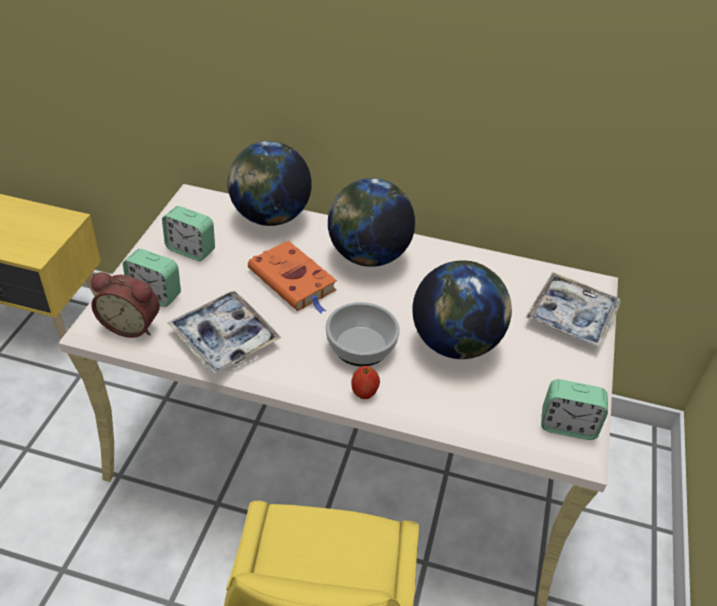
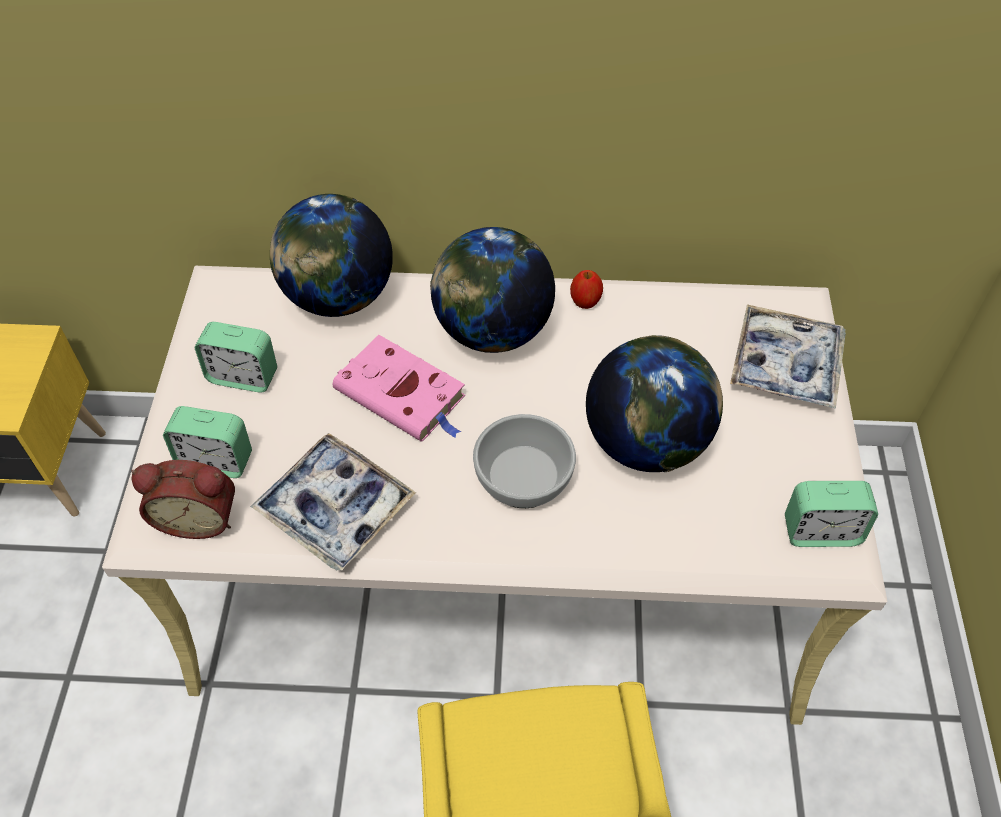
camera: 10 degrees left, 10 degrees up
orange book [248,241,337,313] -> pink book [333,335,465,442]
apple [351,366,380,399] -> apple moved to [570,270,603,309]

